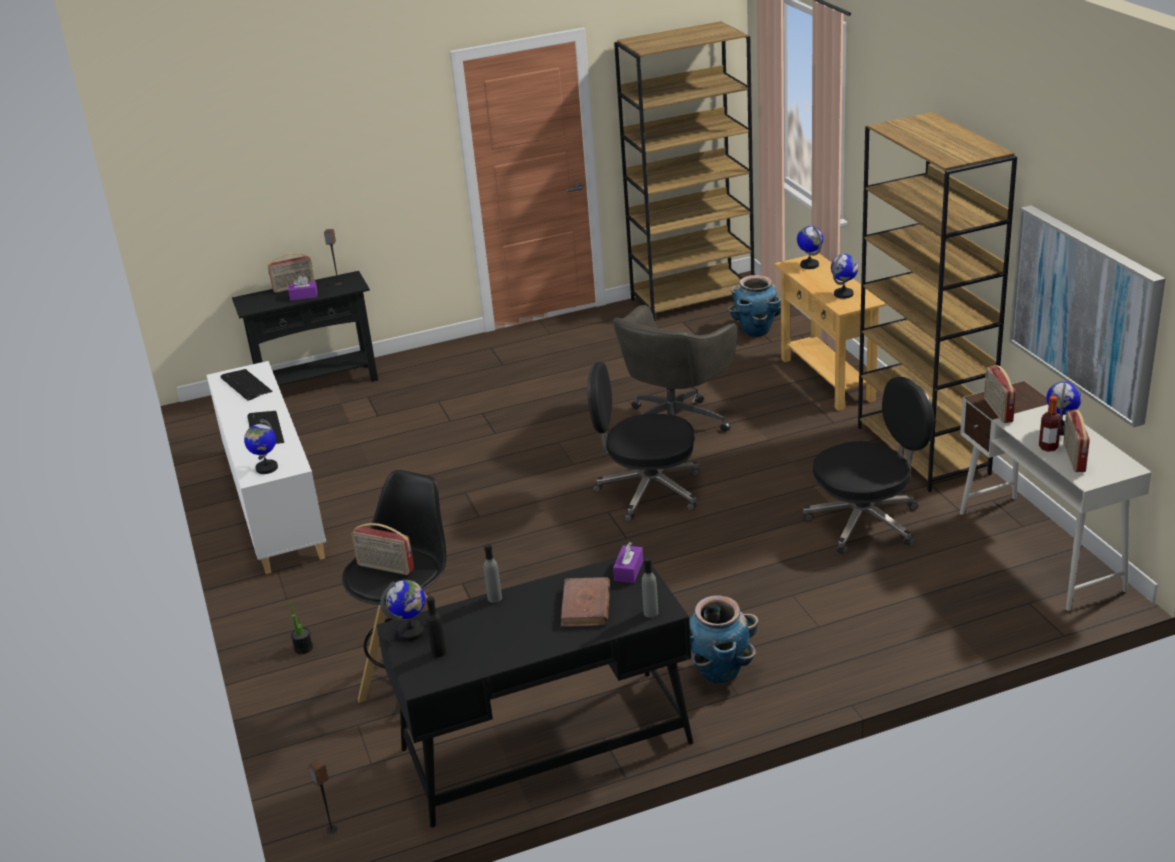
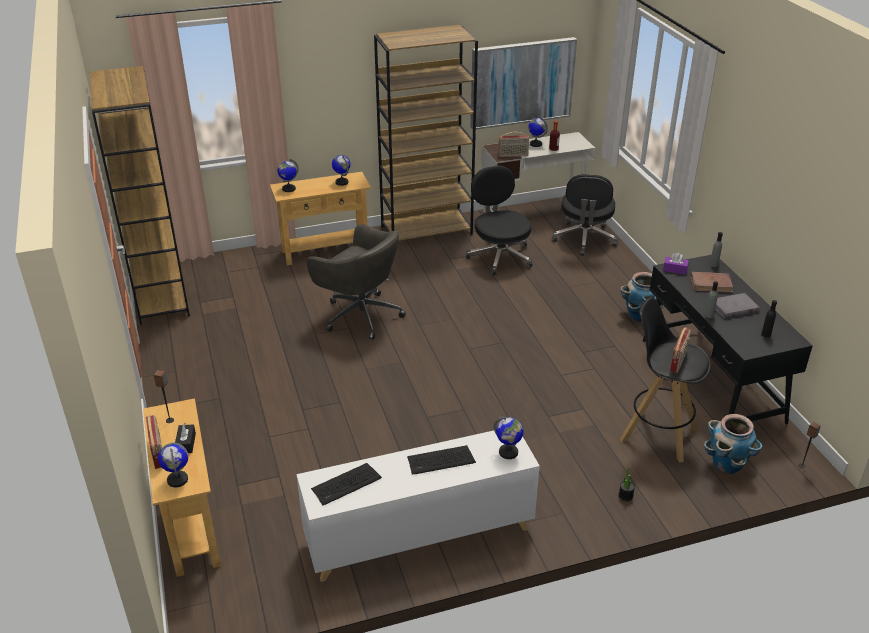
camera: 90 degrees left, 5 degrees up
black console table [232,271,378,386] -> beige console table [143,398,221,577]
purple tissue box [288,276,318,301] -> black tissue box [175,423,196,453]
globe [380,580,425,641] -> globe moved to [158,443,188,487]
black office chair [587,362,700,522] -> black office chair moved to [552,174,618,256]
planter [728,275,781,337] -> planter moved to [704,414,762,474]
radio [1063,410,1090,472] -> none
none -> grey book [715,293,760,319]

